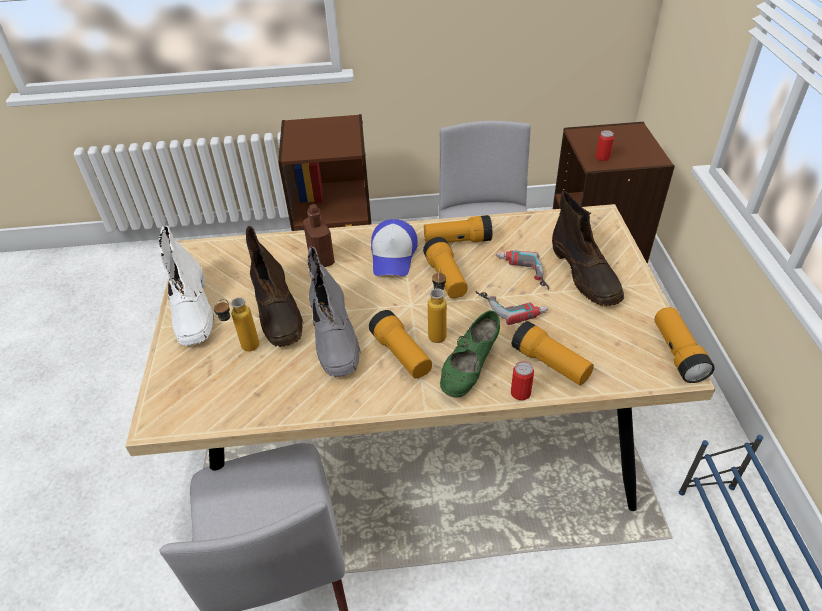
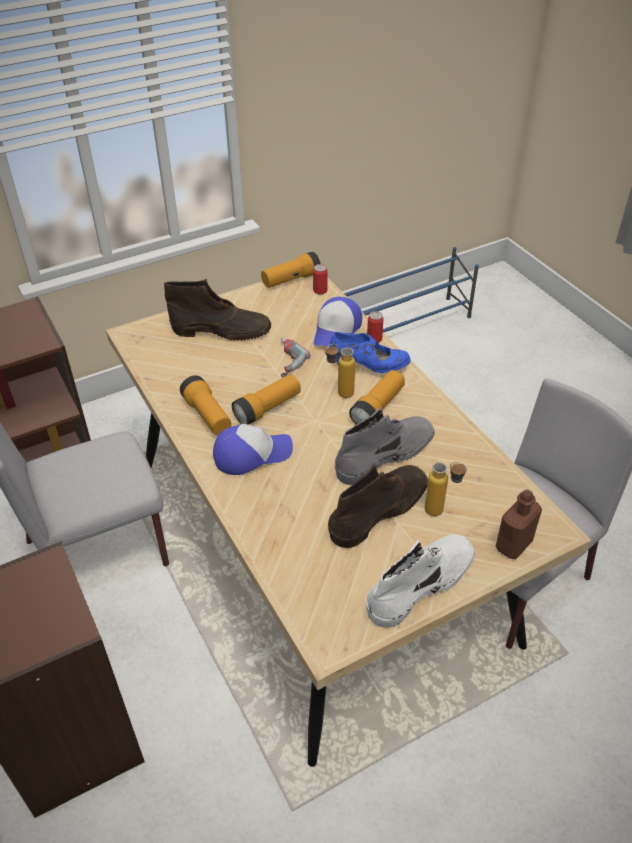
camera: 115 degrees left, 0 degrees up
brown bottle [303,204,335,267] -> brown bottle moved to [496,489,542,559]
green shoe [440,310,500,398] -> blue shoe [330,332,411,373]
power drill [496,250,549,290] -> none
flashlight [512,321,594,385] -> cap [314,297,362,347]
brown boot [552,191,624,306] -> brown boot turned 45 degrees clockwise [164,279,271,341]
can [596,130,614,161] -> can moved to [313,264,328,295]

